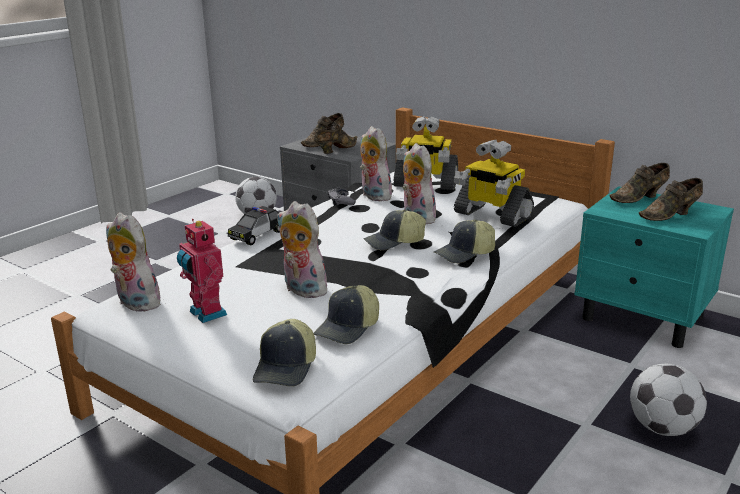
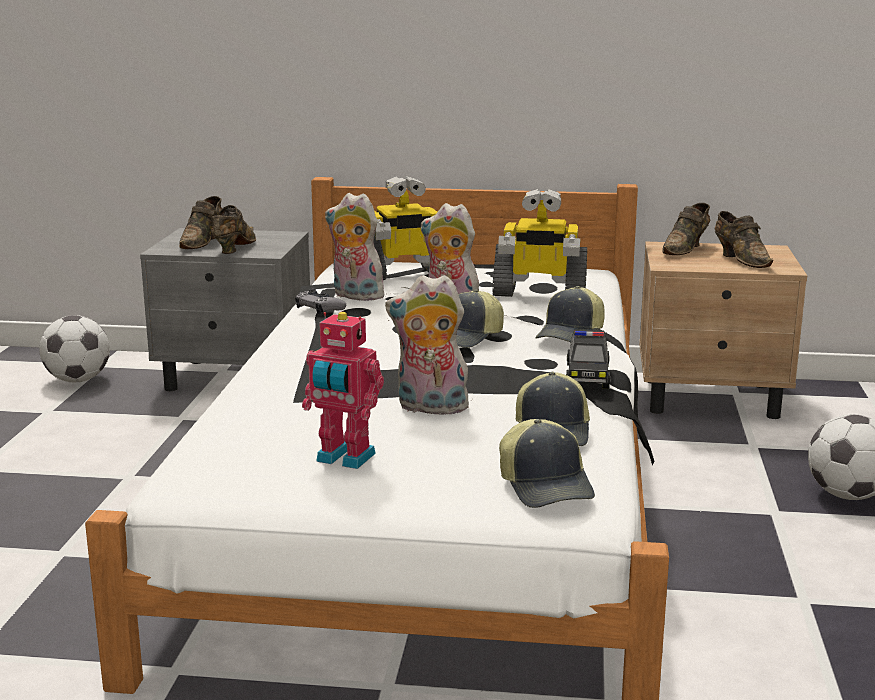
camera: 30 degrees left, 5 degrees down
plush toy [106,212,163,312] -> none
toy car [228,206,280,245] -> toy car moved to [566,329,610,389]
turquoise nightstand [574,186,734,348] -> beige nightstand [639,242,807,419]
brown shoe [639,178,703,221] -> brown shoe turned 60 degrees counterclockwise [715,211,774,268]

